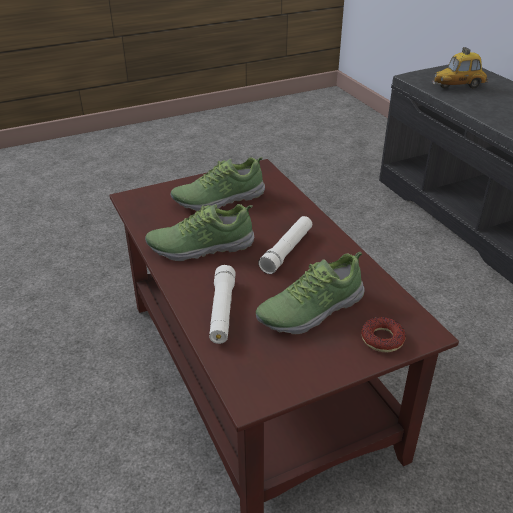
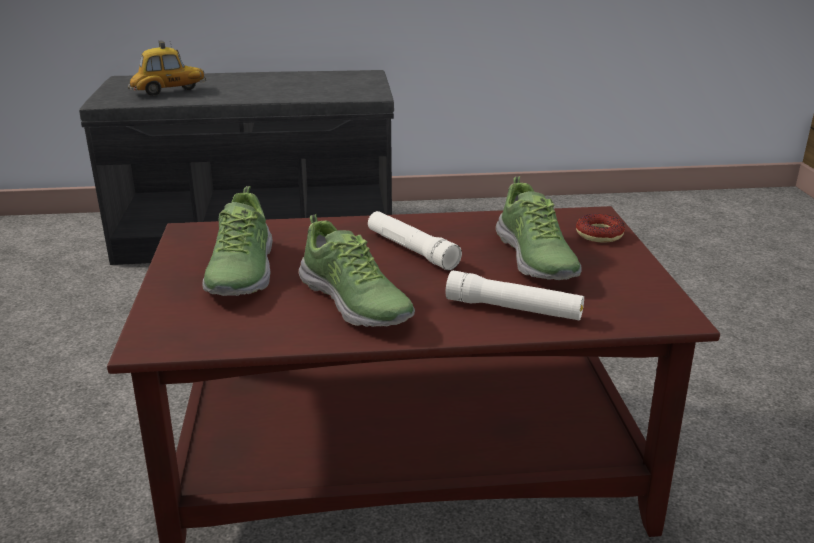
camera: 70 degrees left, 10 degrees down
shoe [145,204,254,261] -> shoe turned 45 degrees counterclockwise [299,214,415,327]
toy car [432,47,488,89] -> toy car turned 120 degrees counterclockwise [128,40,206,96]

